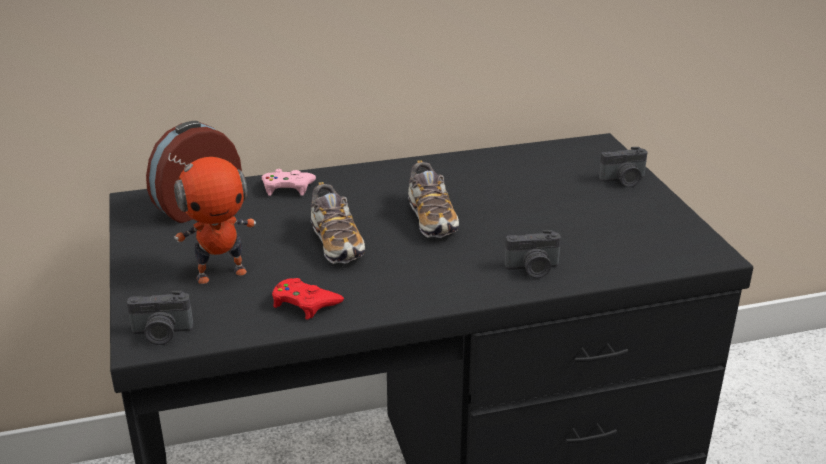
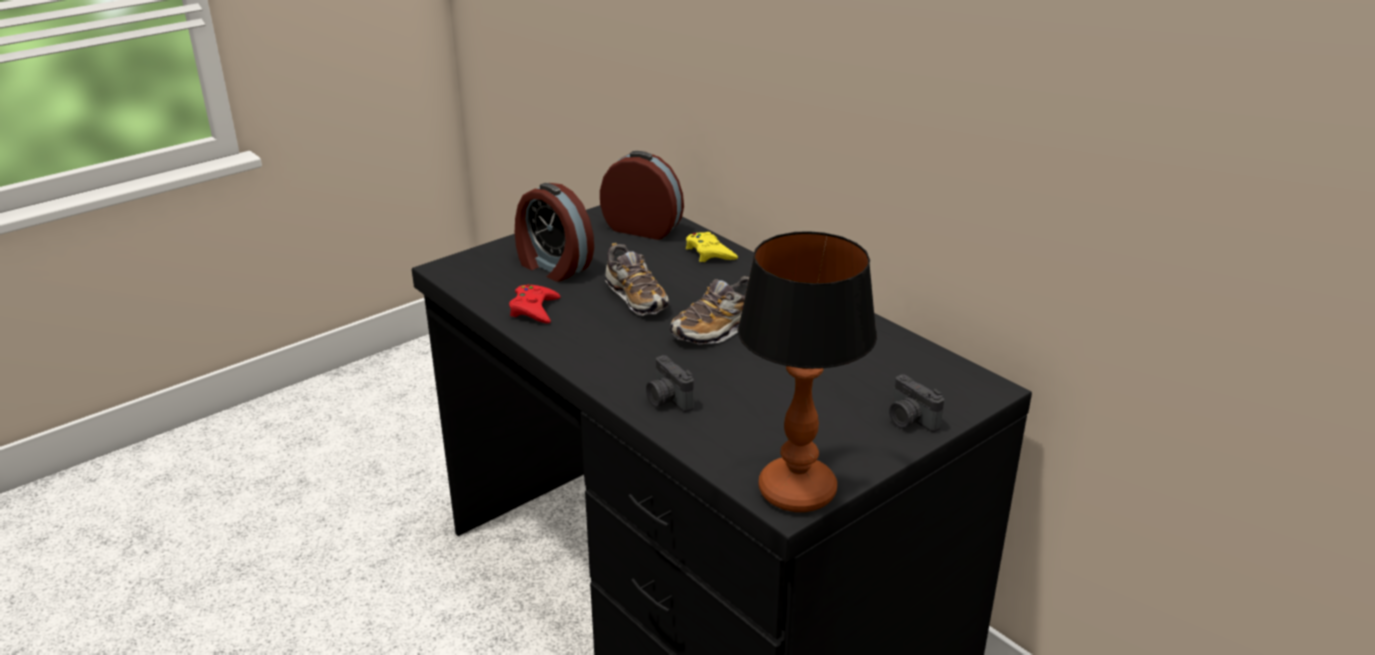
camera: 65 degrees right, 0 degrees up
camera [127,291,193,345] -> none
toy robot [168,153,256,284] -> alarm clock [515,183,594,282]
pink game controller [262,169,316,196] -> yellow game controller [686,232,738,262]
shoe [311,182,365,264] -> shoe turned 75 degrees counterclockwise [605,243,669,316]
none -> table lamp [738,231,877,512]

